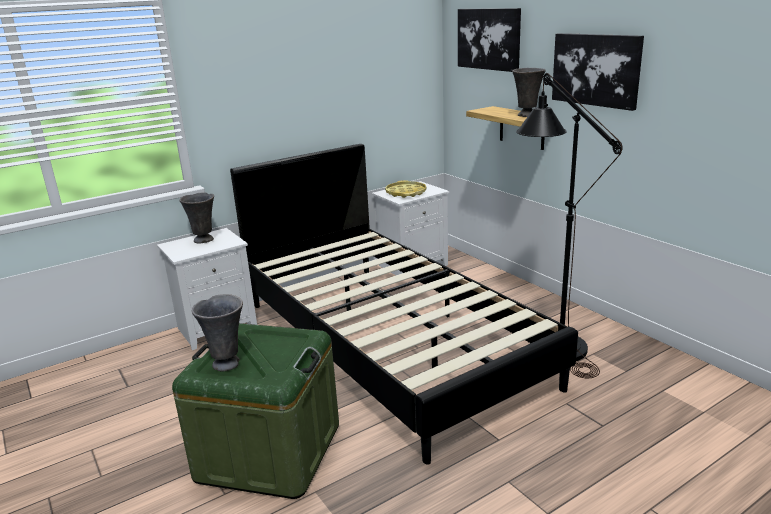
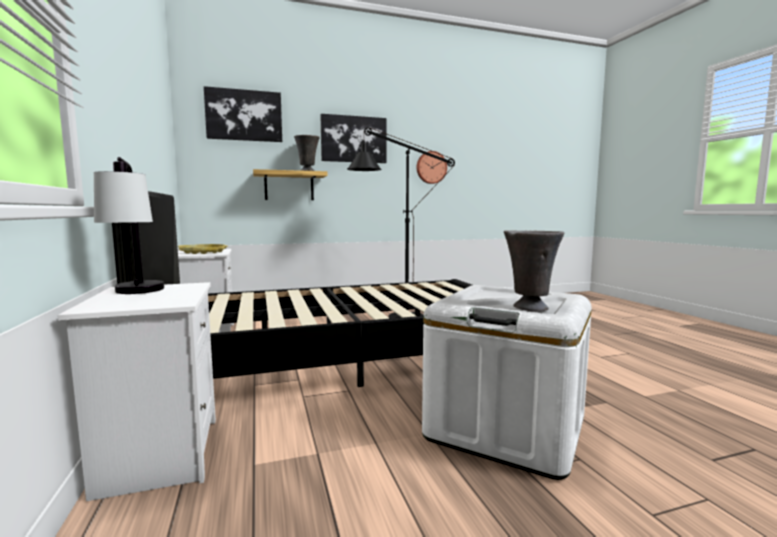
camera: 75 degrees left, 15 degrees down
green storage box [172,323,339,499] -> white storage box [422,285,592,480]
grey vase [179,193,214,244] -> table lamp [94,157,164,294]
none -> wall clock [416,151,447,184]

